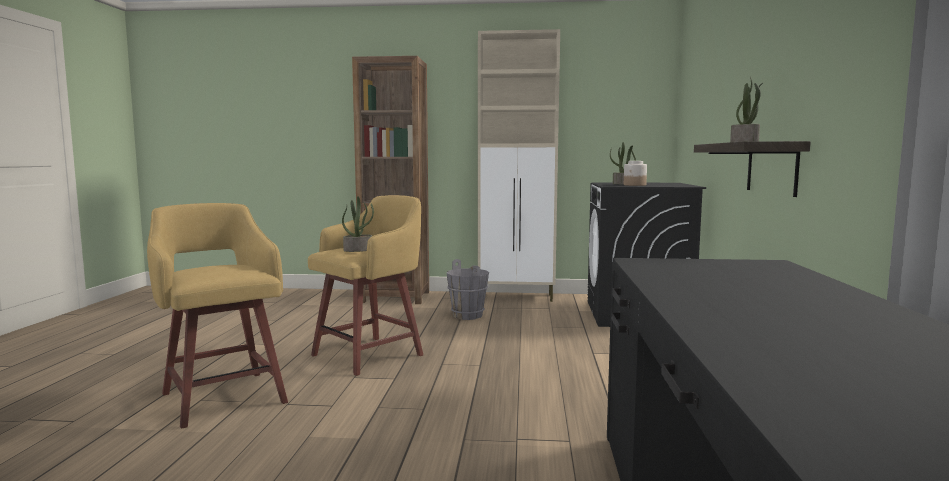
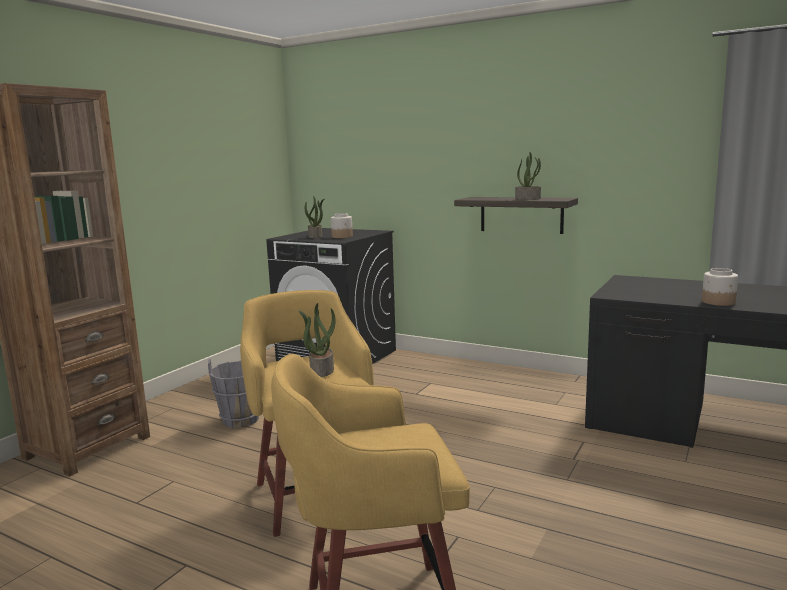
camera: 65 degrees left, 5 degrees up
beige cabinet [478,29,560,302] -> none
none -> jar [702,268,738,306]

